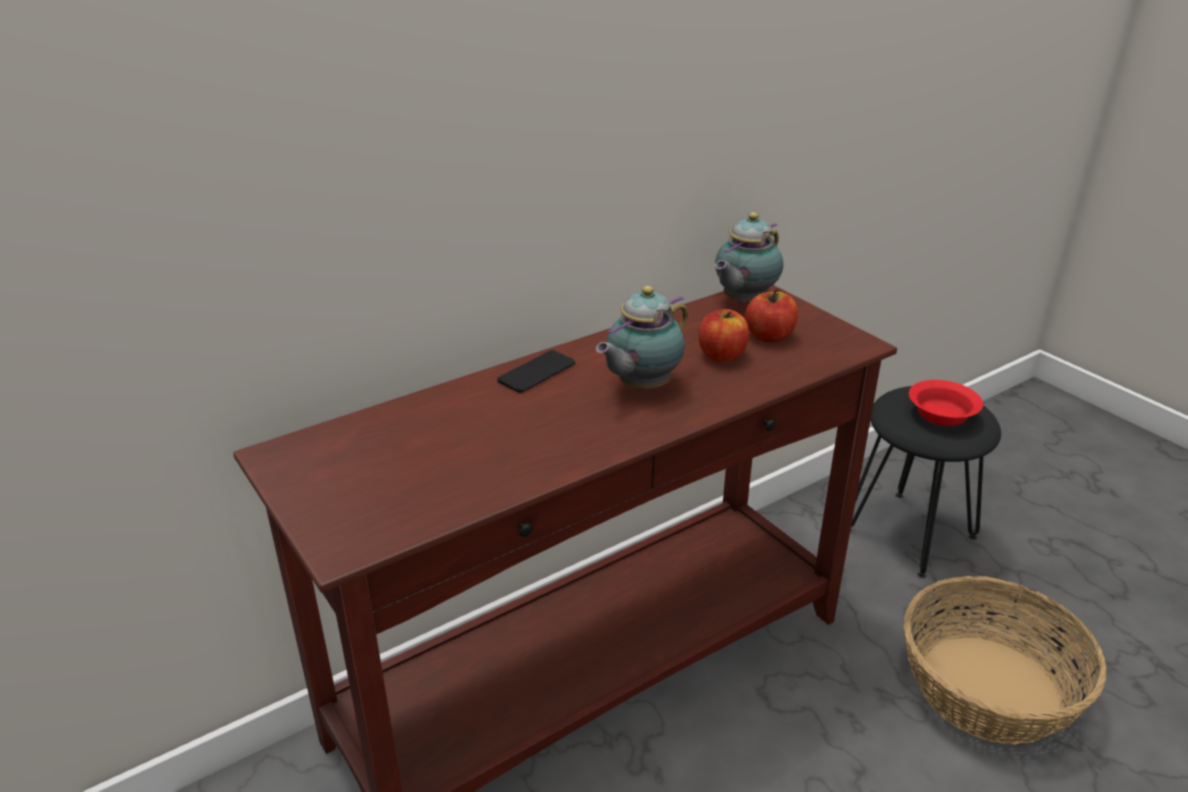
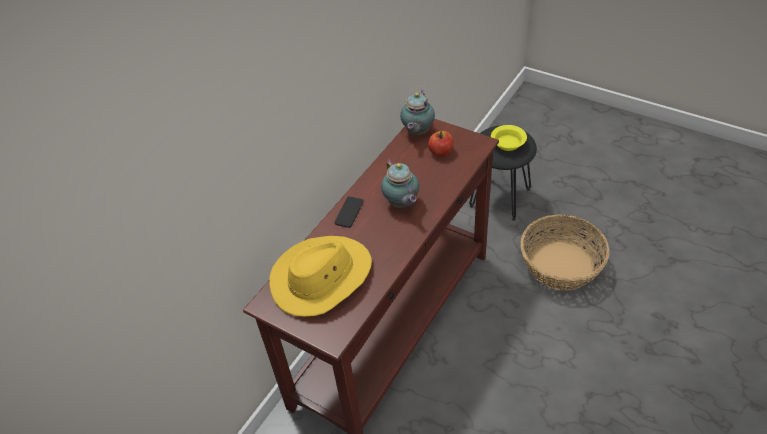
camera: 20 degrees left, 15 degrees up
teapot [596,286,688,389] -> teapot turned 45 degrees counterclockwise [381,159,419,208]
apple [699,309,749,362] -> none
red bowl [909,380,983,426] -> yellow bowl [491,125,527,151]
none -> yellow hat [269,236,372,317]

